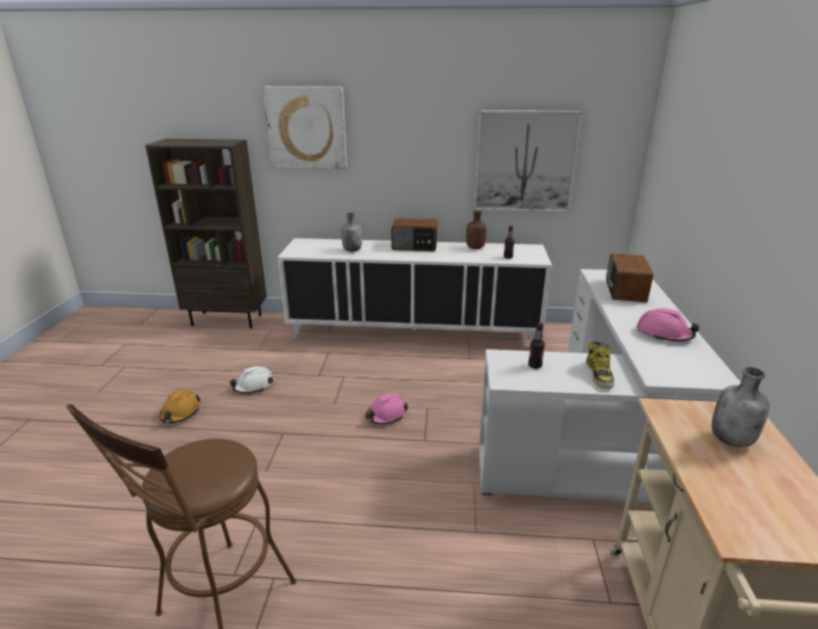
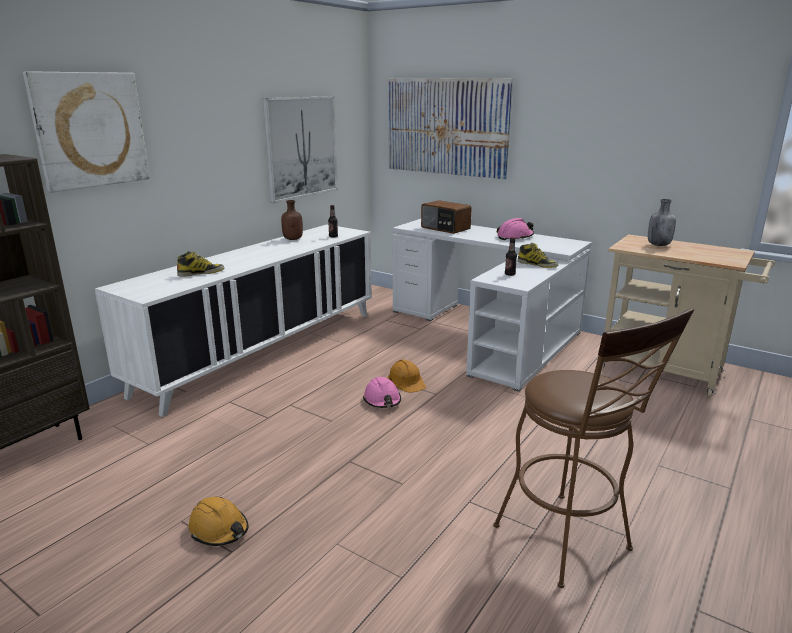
camera: 60 degrees left, 5 degrees down
white hard hat [230,366,274,393] -> none
grey bottle [341,213,362,252] -> boot [177,251,224,277]
radio [391,218,438,251] -> none
none -> orange hard hat [387,359,426,393]
none -> picture [388,78,513,179]

